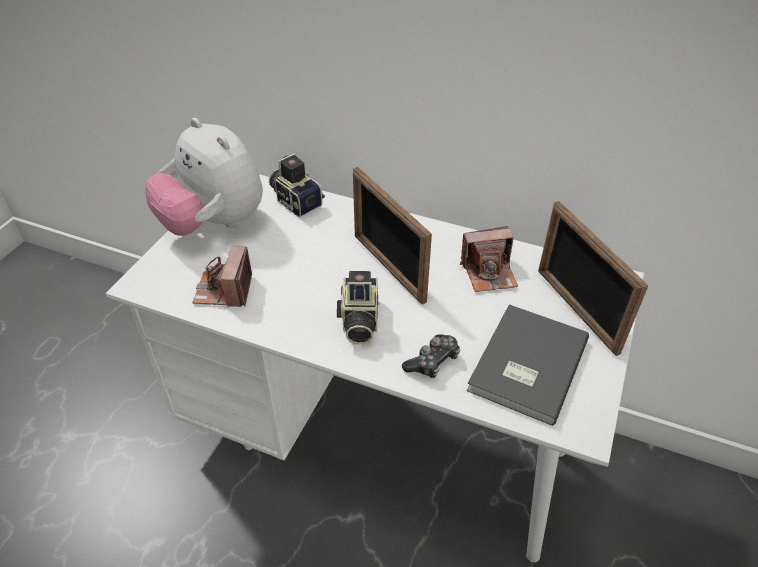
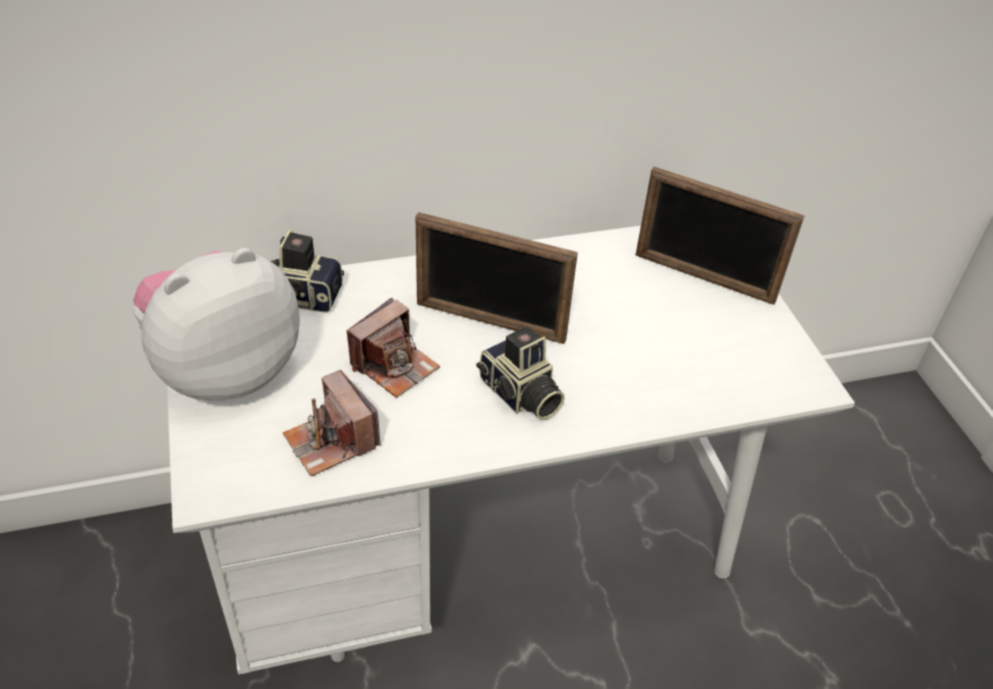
camera: 40 degrees left, 0 degrees up
plush toy [145,118,263,236] -> plush toy turned 135 degrees clockwise [133,248,300,400]
game controller [402,334,460,378] -> none
camera [460,226,518,292] -> camera moved to [347,298,440,398]
grey book [467,304,589,426] -> none

